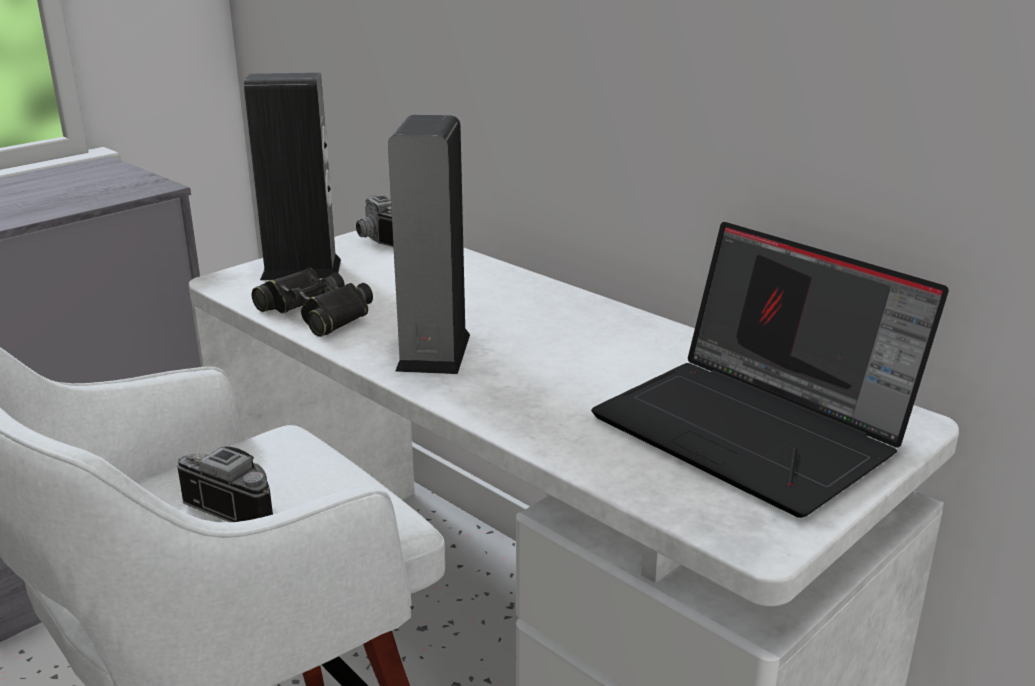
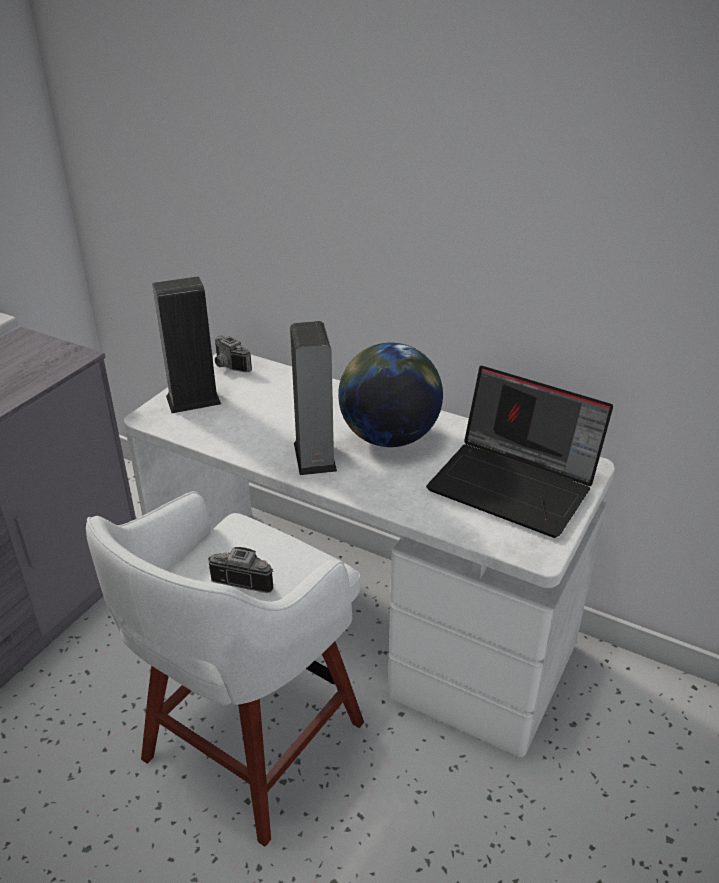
camera: 15 degrees left, 10 degrees up
black binoculars [252,268,373,337] -> none
none -> globe [338,343,443,447]

